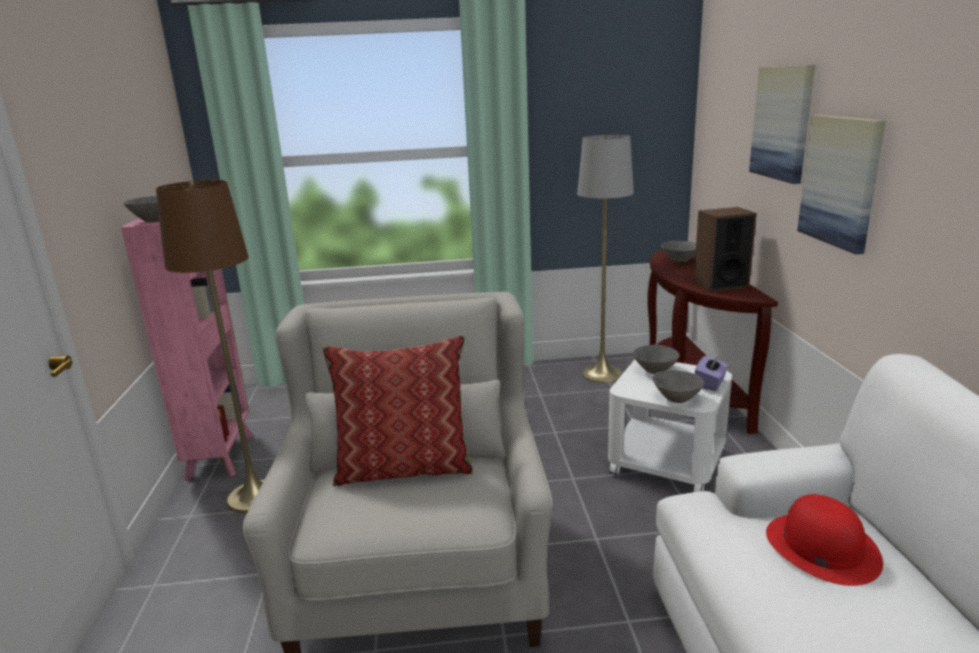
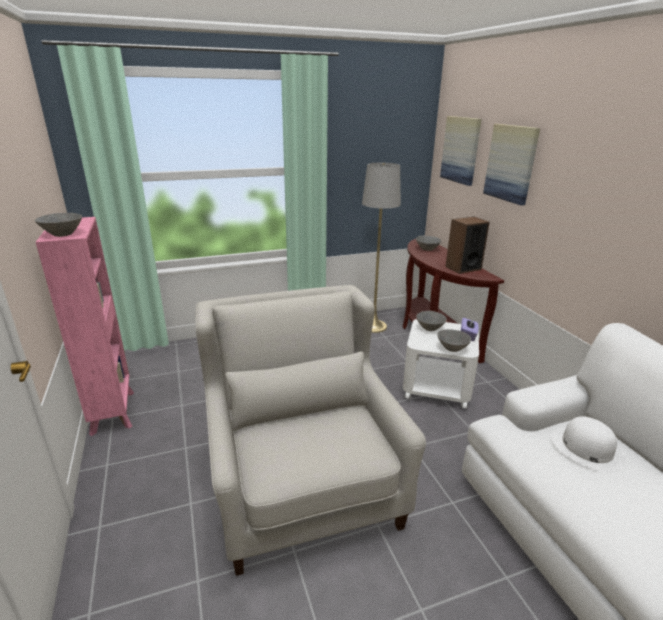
camera: 15 degrees left, 5 degrees up
brown floor lamp [156,180,264,513] -> none
pillow [322,335,473,486] -> none
red hat [766,494,883,586] -> white hat [551,416,625,473]
picture [797,115,885,254] -> picture moved to [440,116,482,186]

